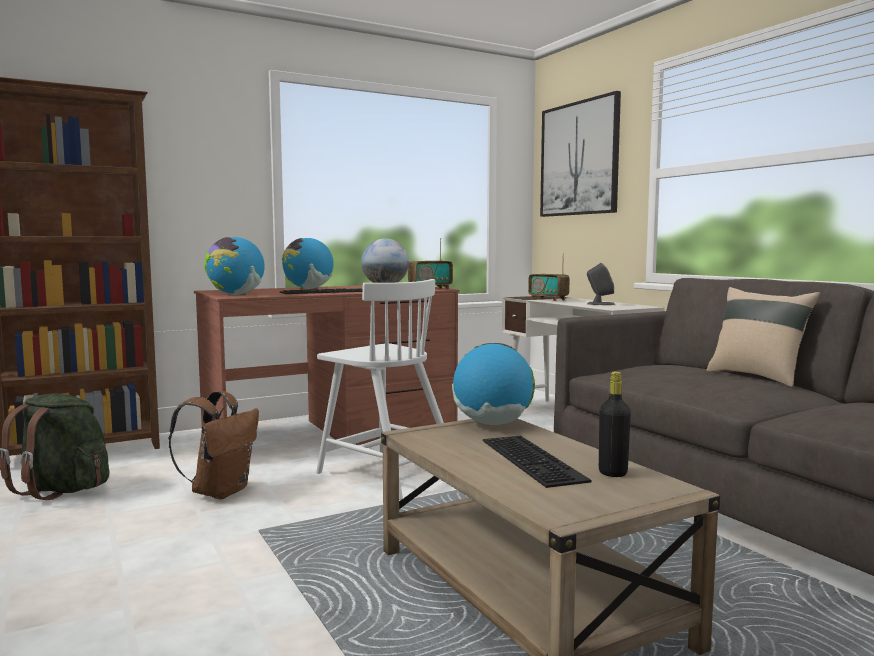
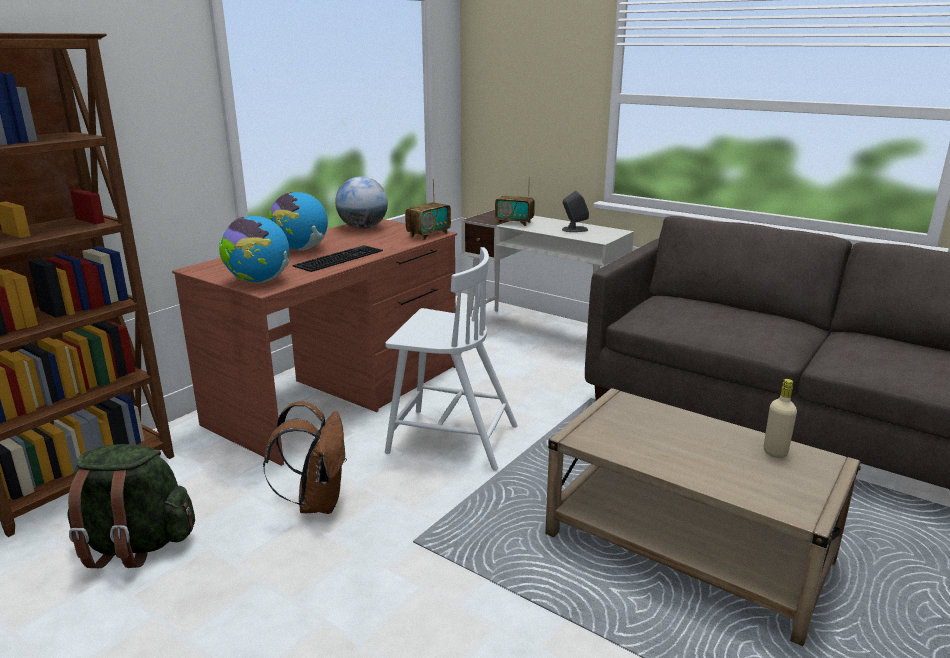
camera: 25 degrees left, 15 degrees up
globe [452,343,535,425] -> none
keyboard [483,436,592,488] -> none
picture [540,91,621,217] -> none
black bottle [599,372,631,477] -> beige bottle [764,379,797,458]
beige pillow [707,287,820,387] -> none

